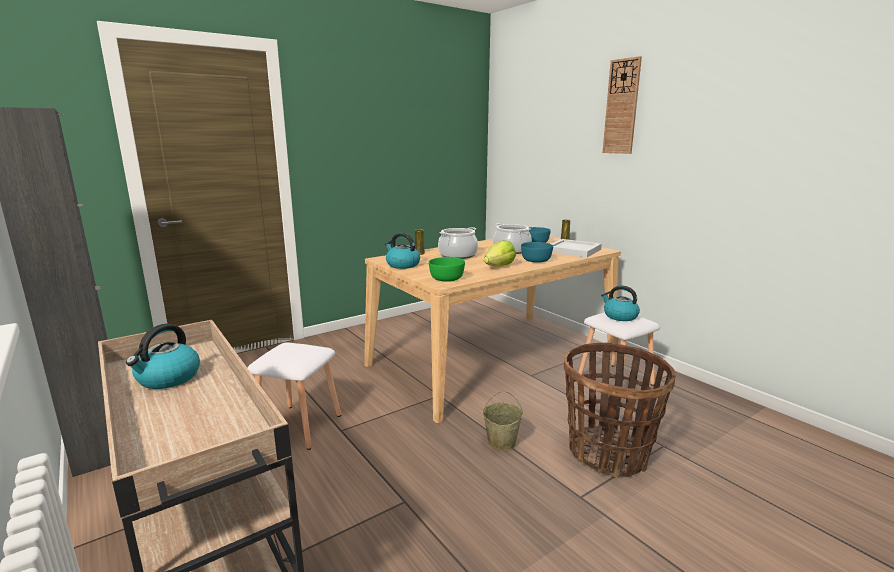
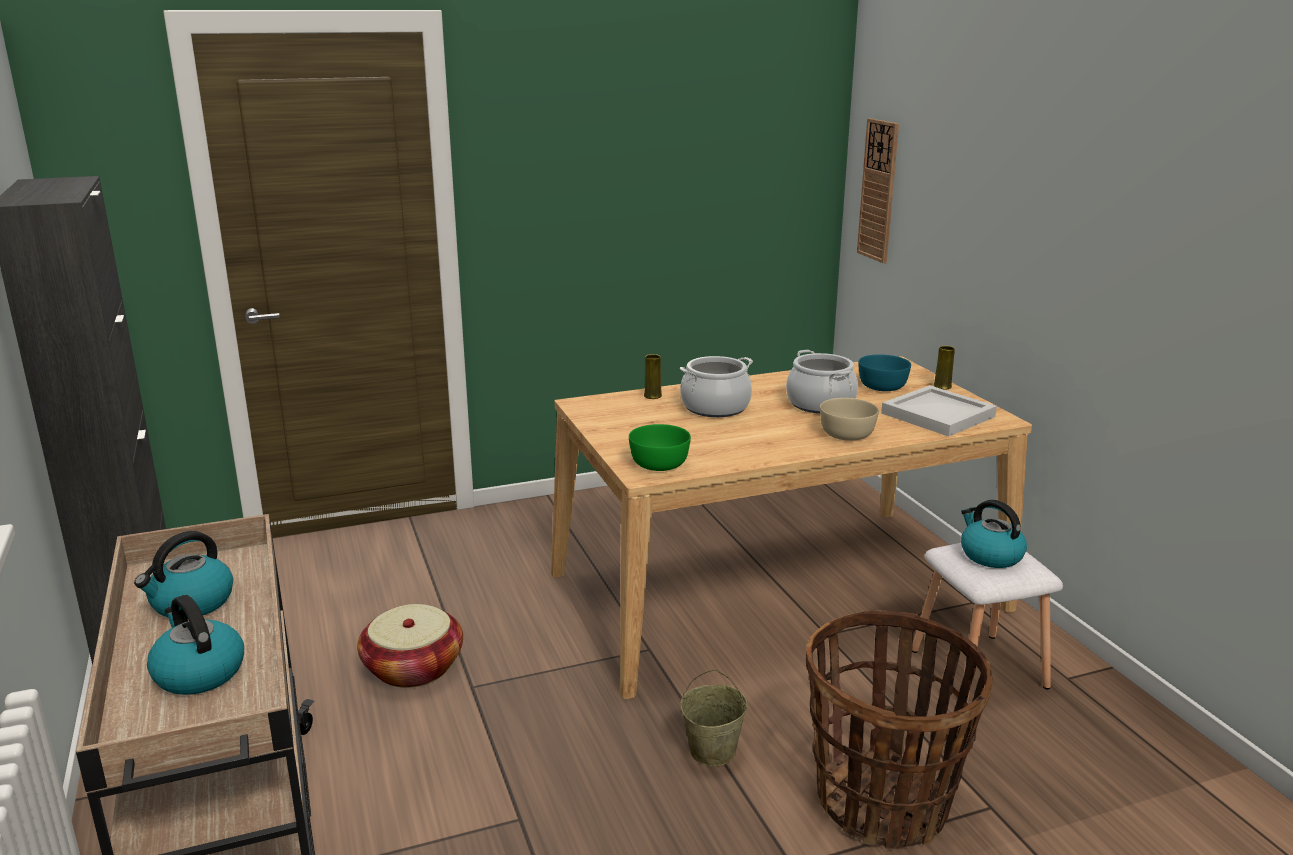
camera: 15 degrees right, 5 degrees up
white stool [247,342,341,450] -> basket [357,604,463,688]
kettle [385,233,420,269] -> kettle moved to [147,595,244,695]
lettuce [484,240,516,267] -> none
turquoise bowl [521,242,553,263] -> beige bowl [820,398,879,441]
wall clock [602,56,642,154] -> wall clock moved to [857,118,899,263]

